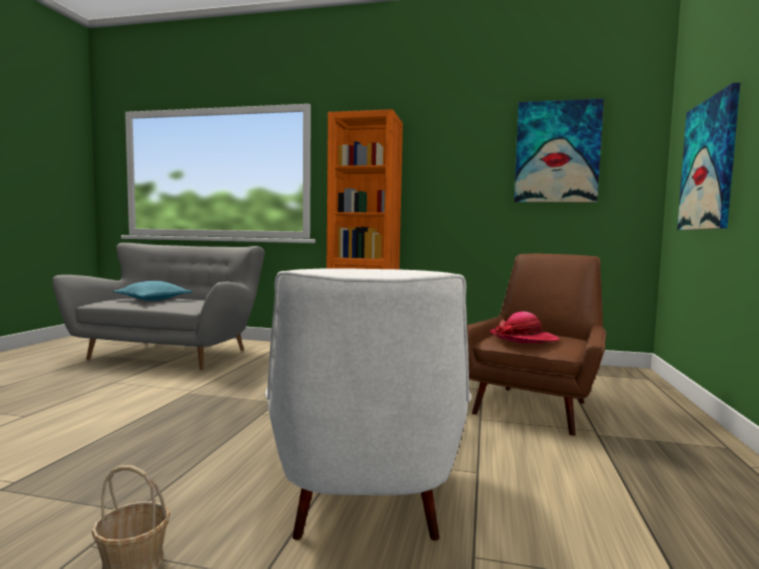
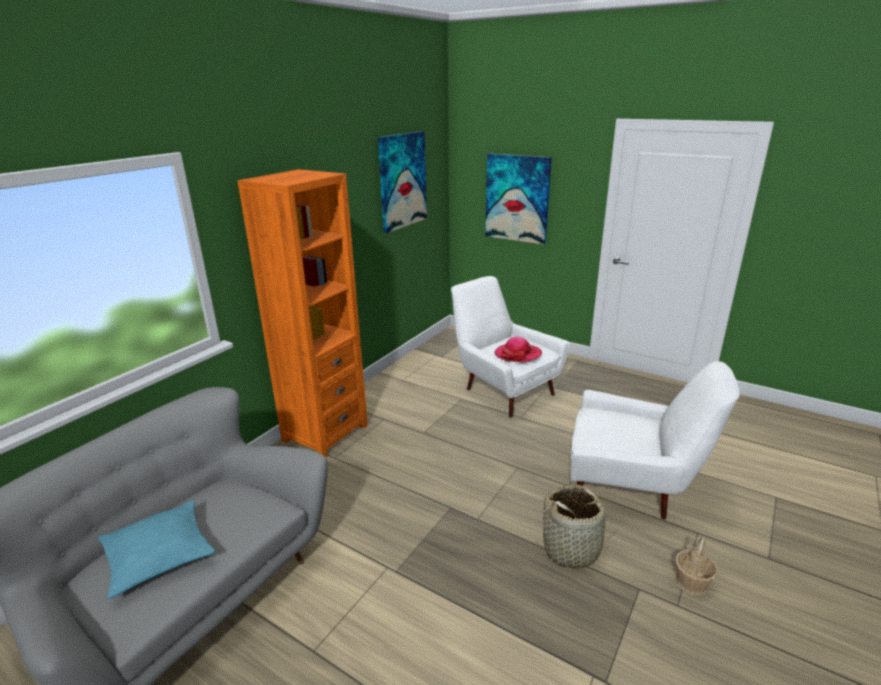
camera: 70 degrees left, 20 degrees up
brown armchair [467,254,606,436] -> white armchair [451,276,570,418]
none -> basket [536,485,618,568]

